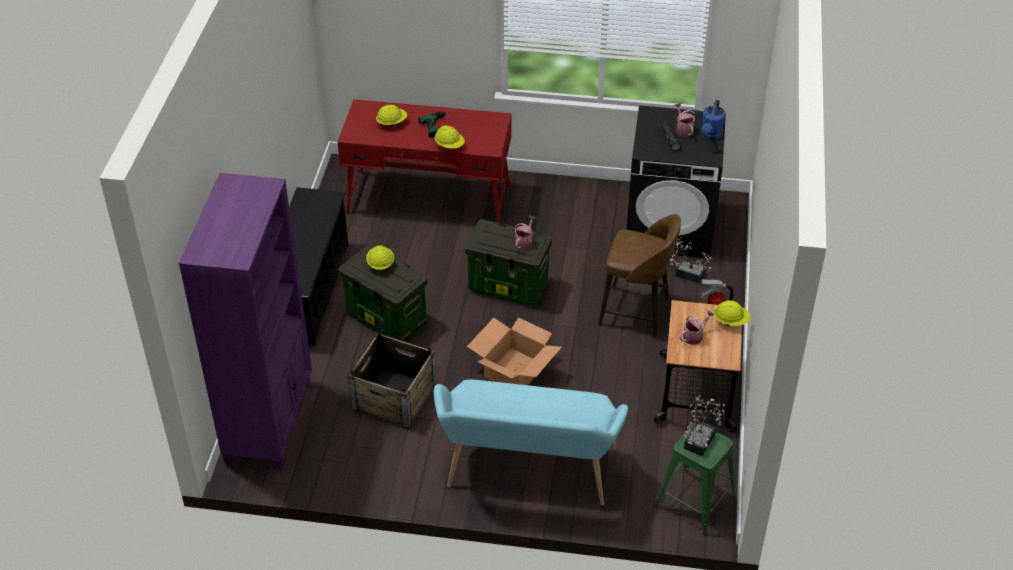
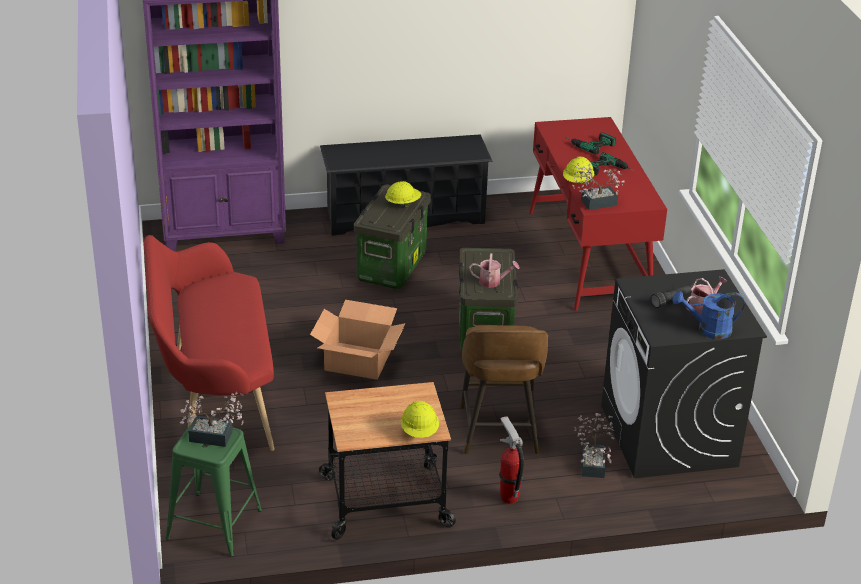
camera: 70 degrees right, 10 degrees down
crate [348,332,436,429] -> none
yellow hard hat [376,105,407,127] -> power drill [567,132,616,155]
turquoise bench [434,380,628,505] -> red bench [144,235,275,451]
watering can [680,310,715,345] -> none
none -> potted plant [572,163,624,210]

